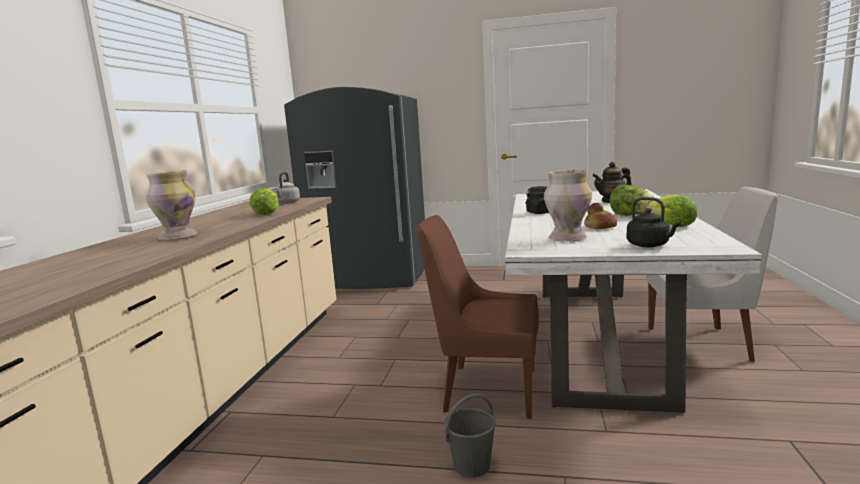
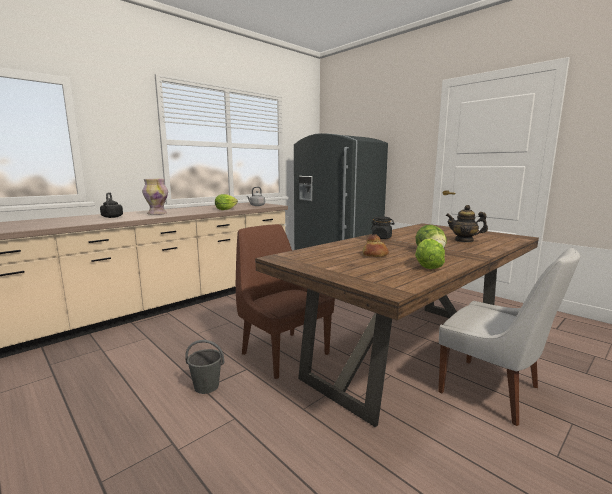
camera: 35 degrees right, 0 degrees up
white dining table [505,189,762,413] -> brown dining table [255,223,539,427]
vase [544,170,592,242] -> none
black kettle [627,197,681,247] -> black kettle moved to [100,192,123,218]

